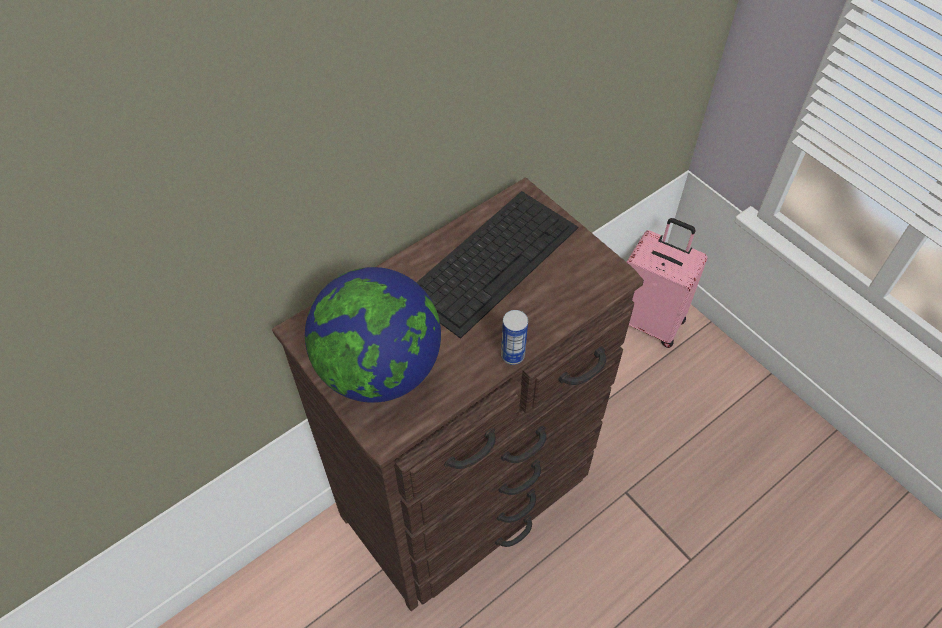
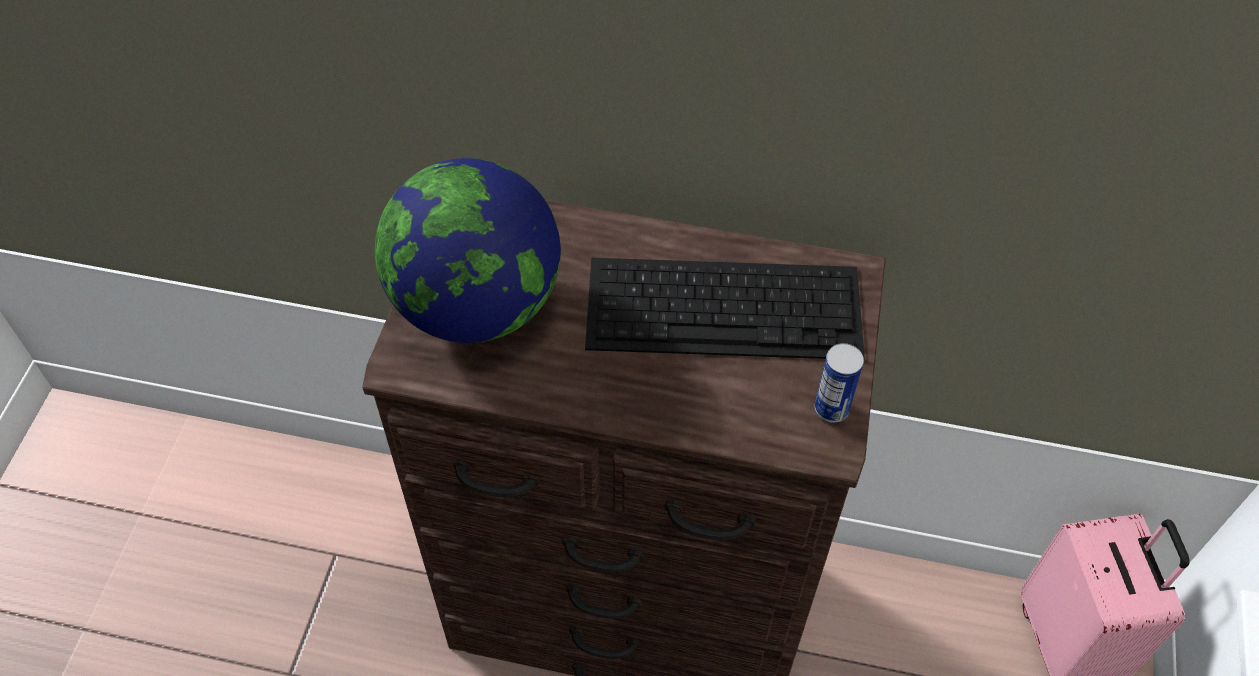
camera: 50 degrees right, 0 degrees up
can [501,310,528,365] -> can moved to [814,343,864,423]

